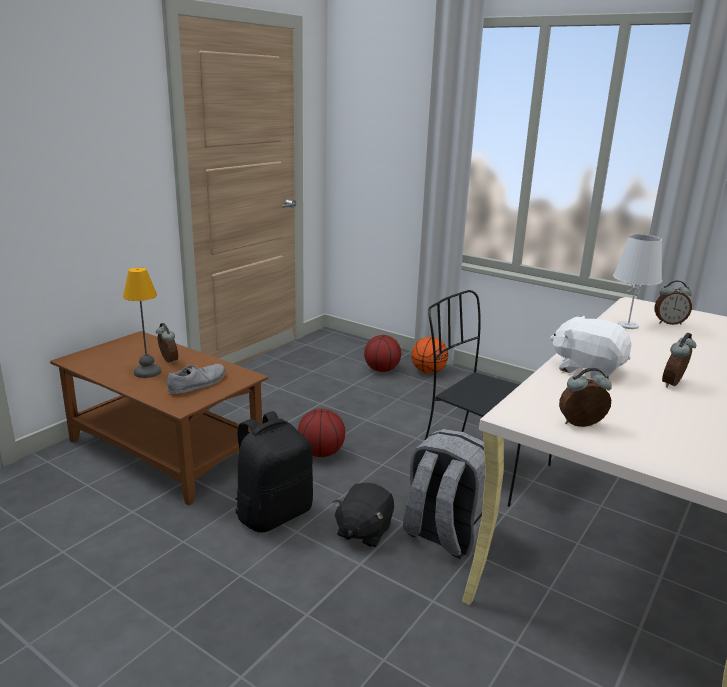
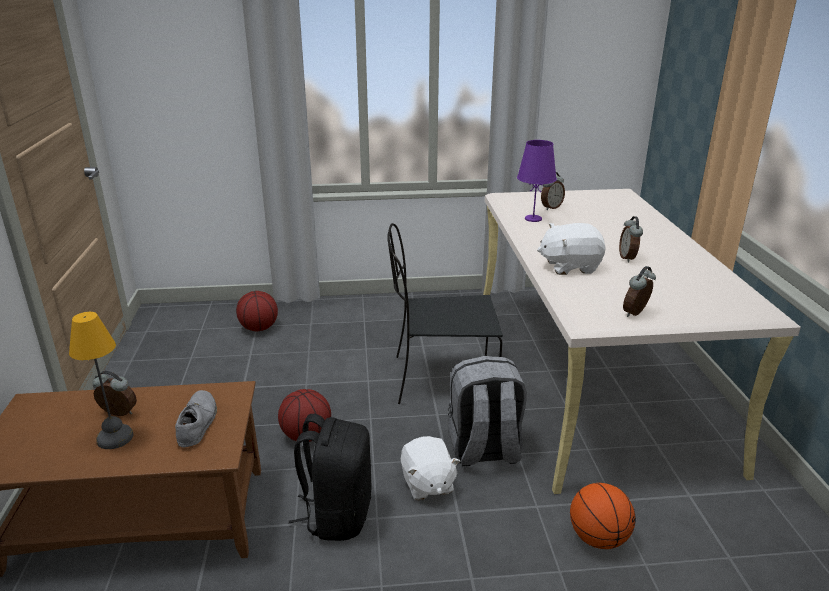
camera: 40 degrees left, 5 degrees up
black plush toy [333,483,394,548] -> white plush toy [401,436,460,500]
basketball [411,337,448,374] -> basketball moved to [570,483,636,549]
white table lamp [613,234,662,329] -> purple table lamp [517,140,557,222]

